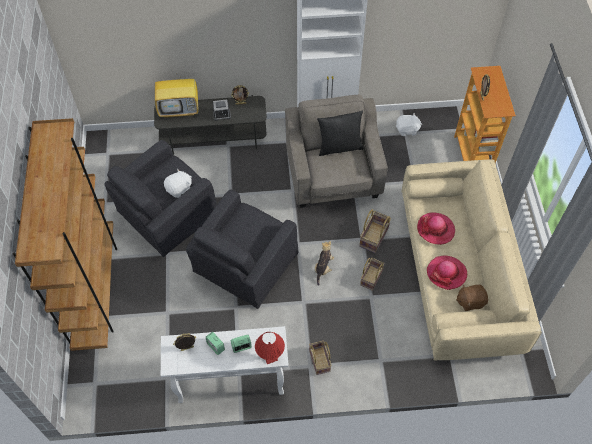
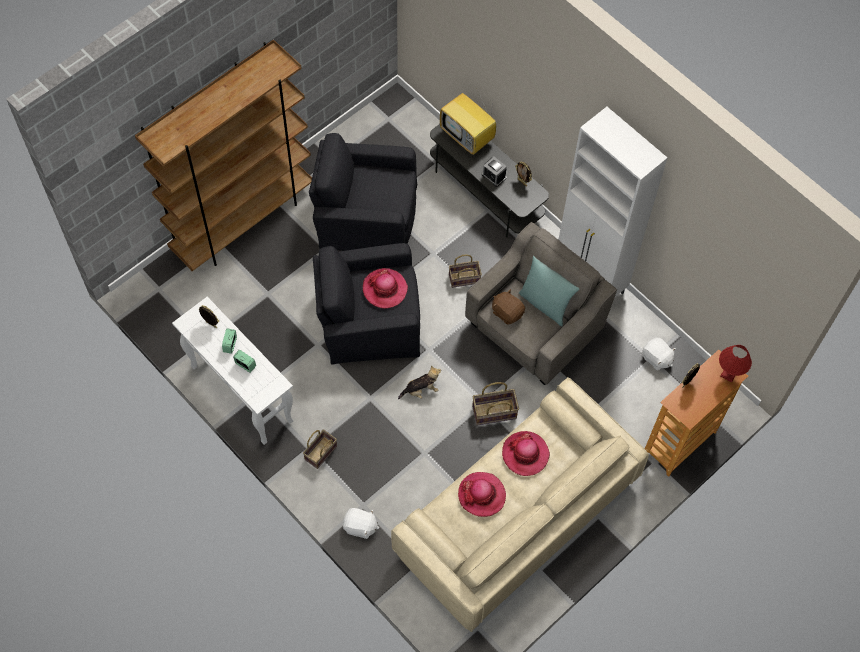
camera: 50 degrees right, 5 degrees up
white plush toy [164,169,192,198] -> white plush toy moved to [343,508,379,539]
red table lamp [255,332,285,364] -> red table lamp moved to [719,345,752,382]
black pillow [317,111,364,156] -> turquoise pillow [519,256,579,326]
basket [360,258,385,291] -> basket moved to [449,254,482,288]
brown plush toy [456,284,488,311] -> brown plush toy moved to [492,289,525,325]
none -> hat [363,268,408,309]

